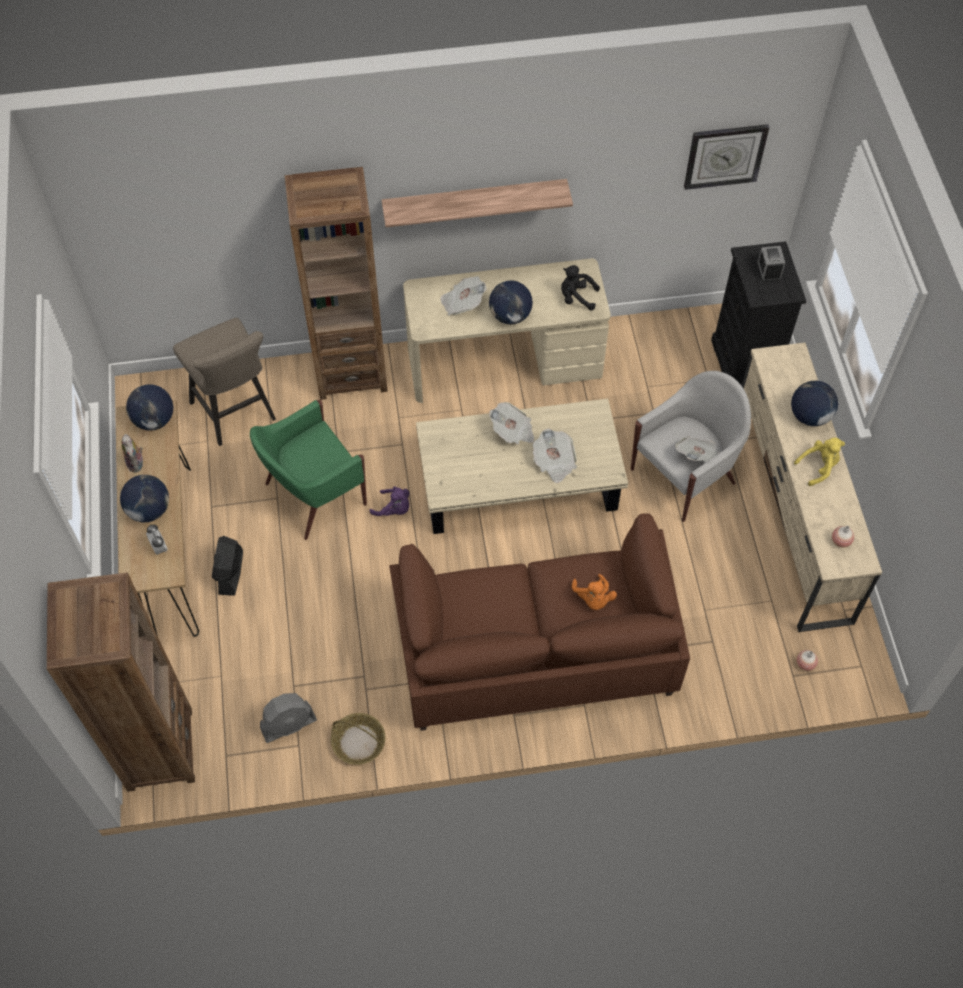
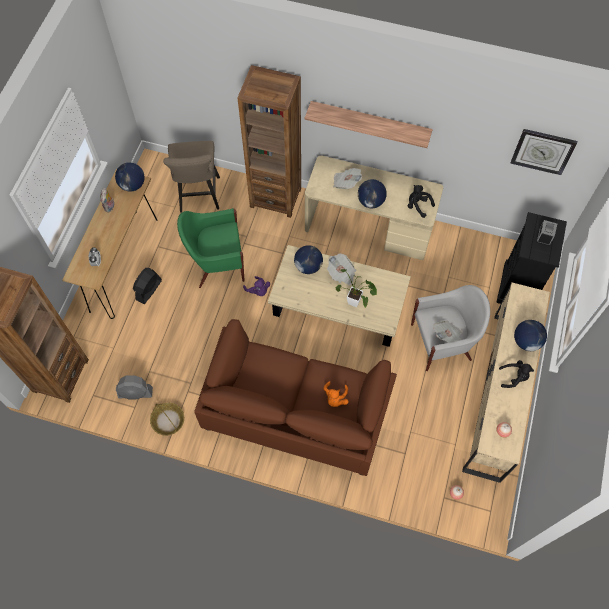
camera: 25 degrees right, 5 degrees up
globe [120,475,169,522] -> globe moved to [294,245,323,274]
newspaper [533,428,577,483] -> potted plant [336,269,377,308]
yellow plush toy [794,438,845,486] -> black plush toy [499,360,534,388]

